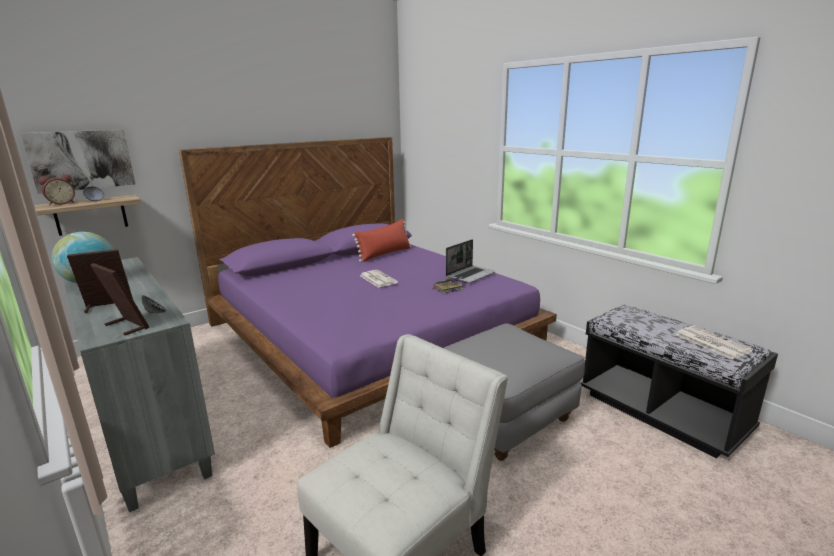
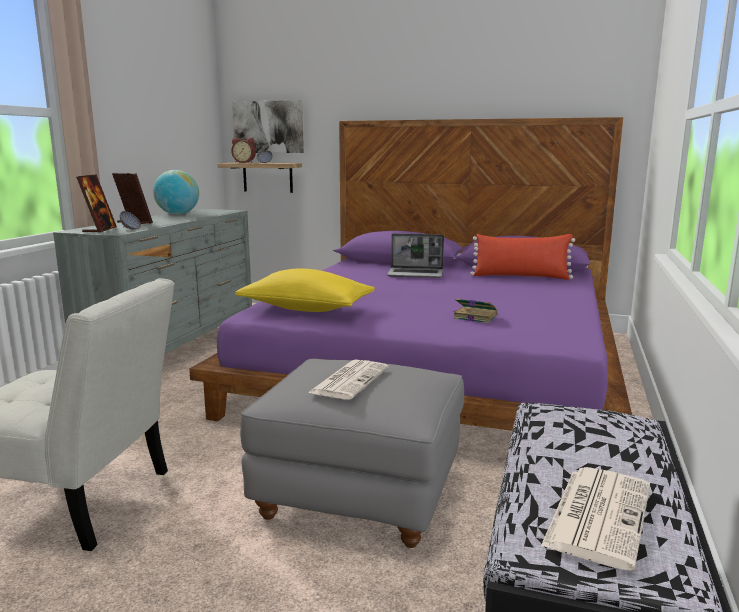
camera: 55 degrees right, 5 degrees down
newspaper [360,270,398,288] -> newspaper moved to [308,360,388,400]
laptop [446,239,495,283] -> laptop moved to [387,233,444,278]
none -> yellow pillow [235,269,375,312]

